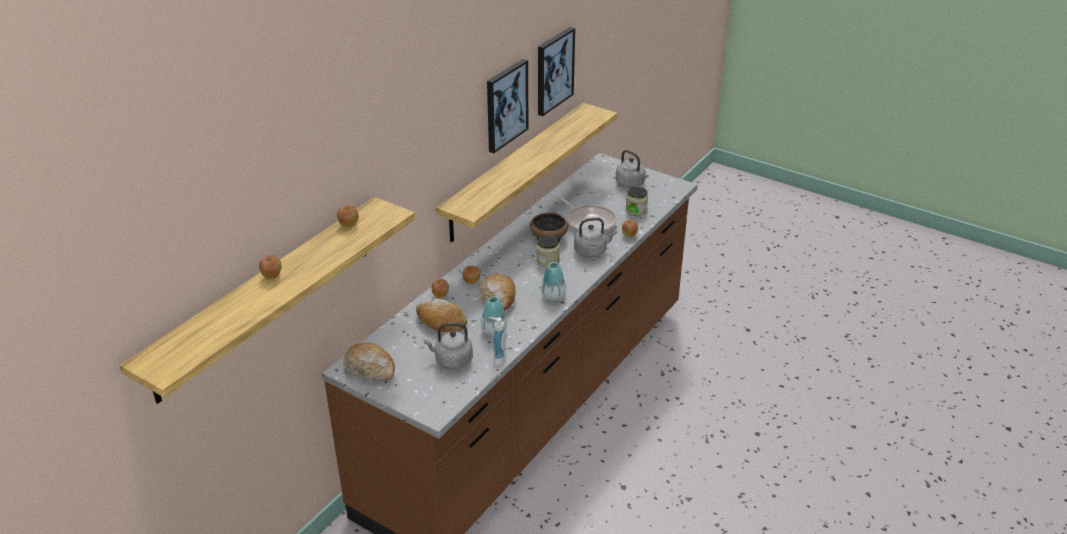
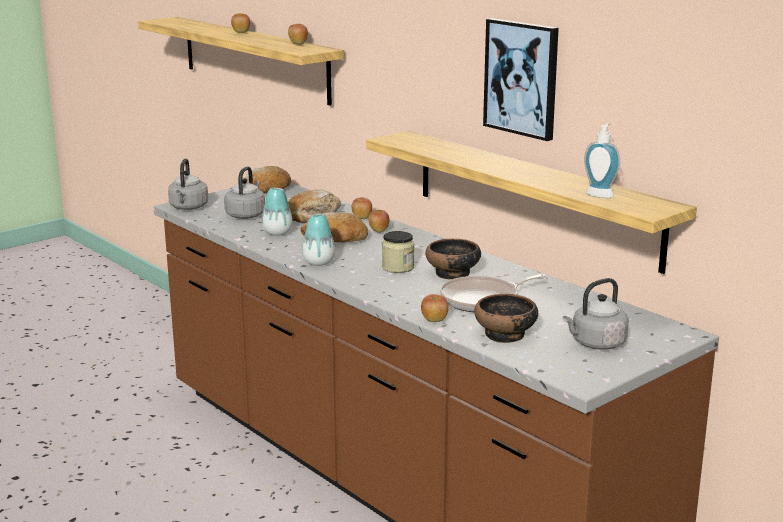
camera: 105 degrees right, 15 degrees down
soap dispenser [488,317,506,366] -> soap dispenser moved to [584,123,620,198]
picture [538,27,575,116] -> none
grey kettle [574,218,617,257] -> grey kettle moved to [168,159,208,210]
jar [626,187,648,216] -> bowl [474,294,538,343]

